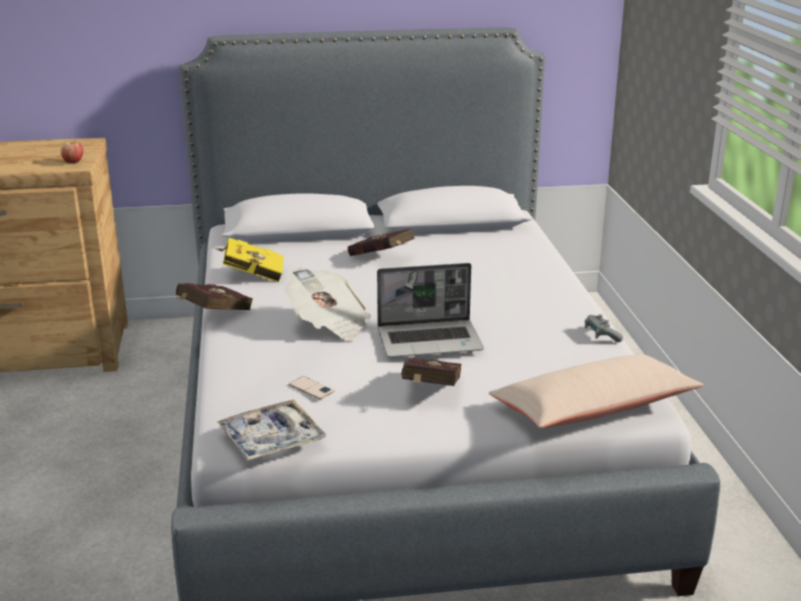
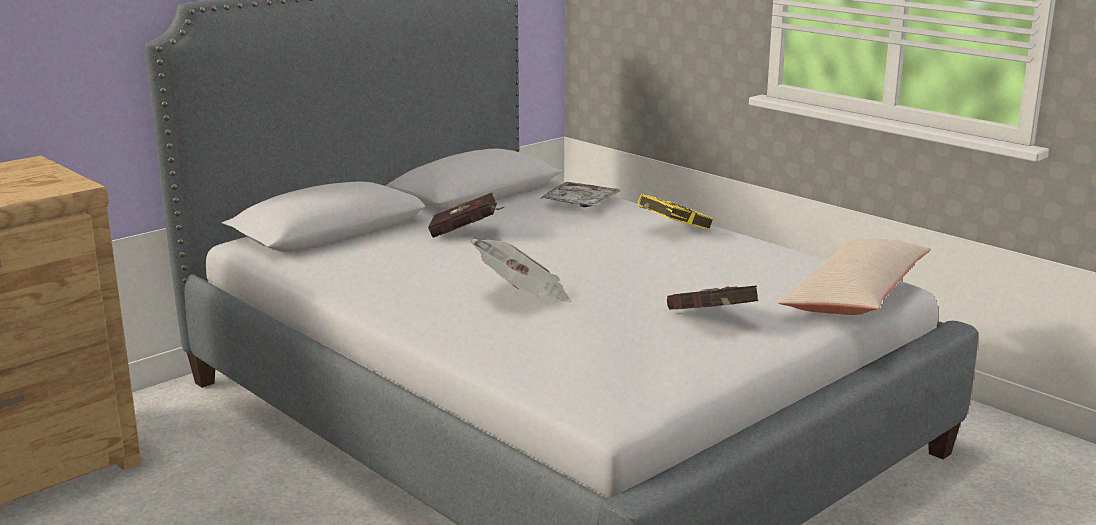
camera: 35 degrees left, 5 degrees down
apple [61,140,83,163] -> none
red book [176,283,253,310] -> none
yellow book [215,238,283,283] -> yellow book moved to [638,194,714,230]
tray [217,399,327,461] -> tray moved to [540,182,620,207]
phone [289,376,335,399] -> none
laptop [377,263,484,357] -> none
grey game controller [585,314,623,342] -> none

